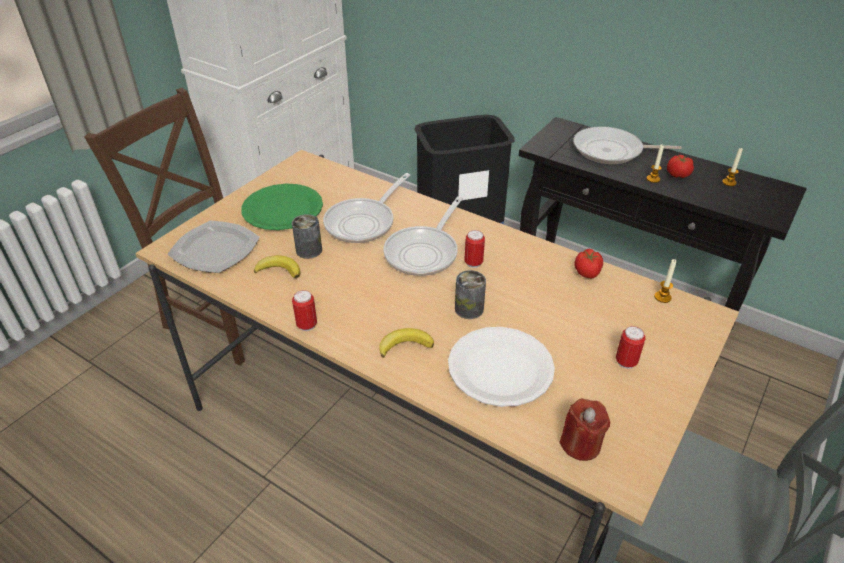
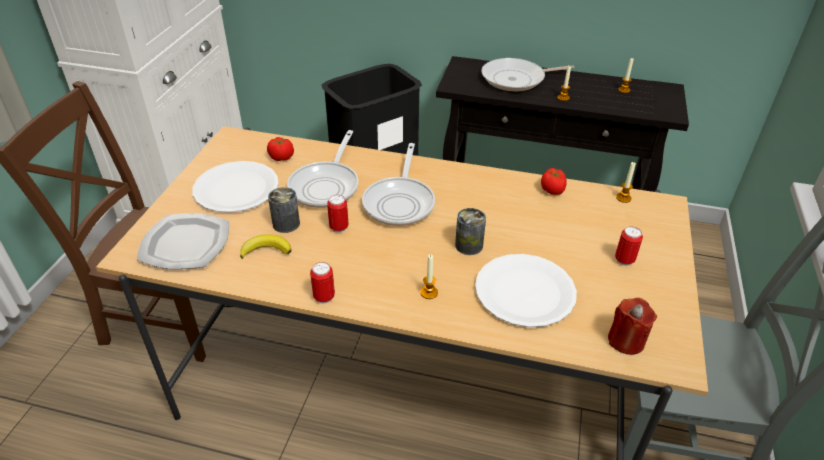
camera: 20 degrees left, 0 degrees up
green plate [241,184,323,230] -> white plate [192,161,279,213]
banana [379,328,434,358] -> candle [420,254,438,299]
can [464,230,485,268] -> can moved to [327,195,349,233]
tomato [667,155,694,178] -> tomato moved to [267,137,294,161]

